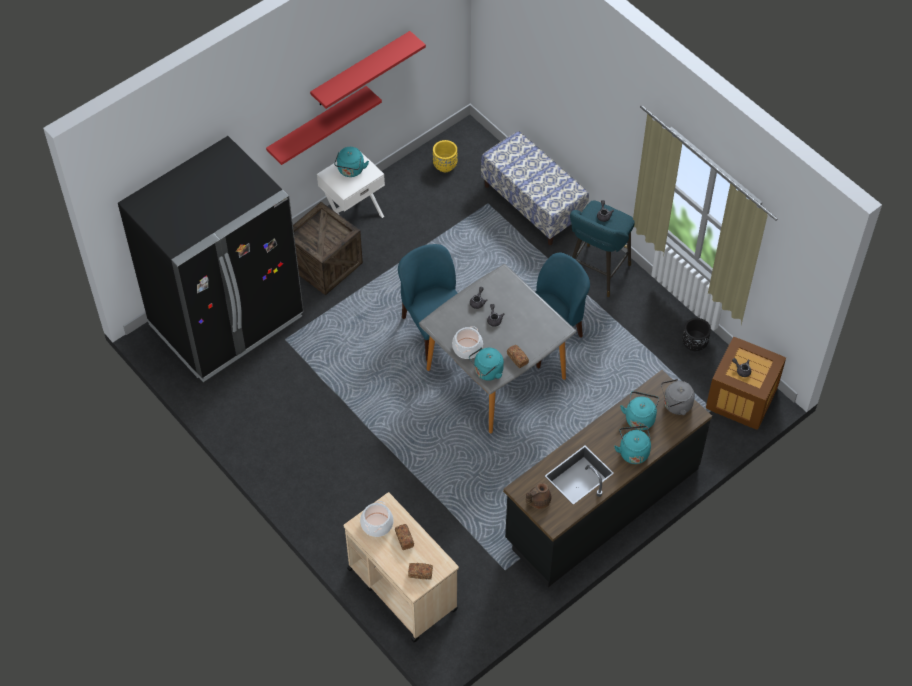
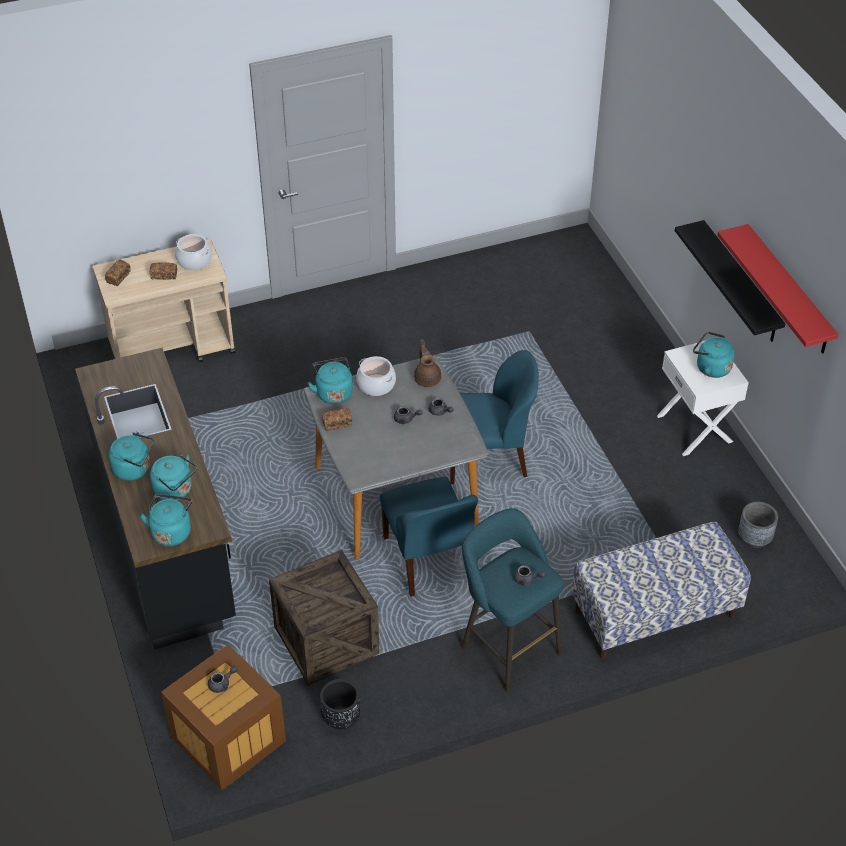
camera: 110 degrees right, 10 degrees down
black fridge [118,136,304,382] -> none
red shelf [266,86,382,165] -> black shelf [675,220,785,342]
crate [293,202,363,295] -> crate moved to [269,550,379,685]
yellow planter [433,140,457,172] -> grey planter [738,502,778,548]
brown teapot [526,482,551,509] -> brown teapot moved to [414,340,441,387]
grey kettle [661,379,695,415] -> turquoise kettle [139,494,192,546]

